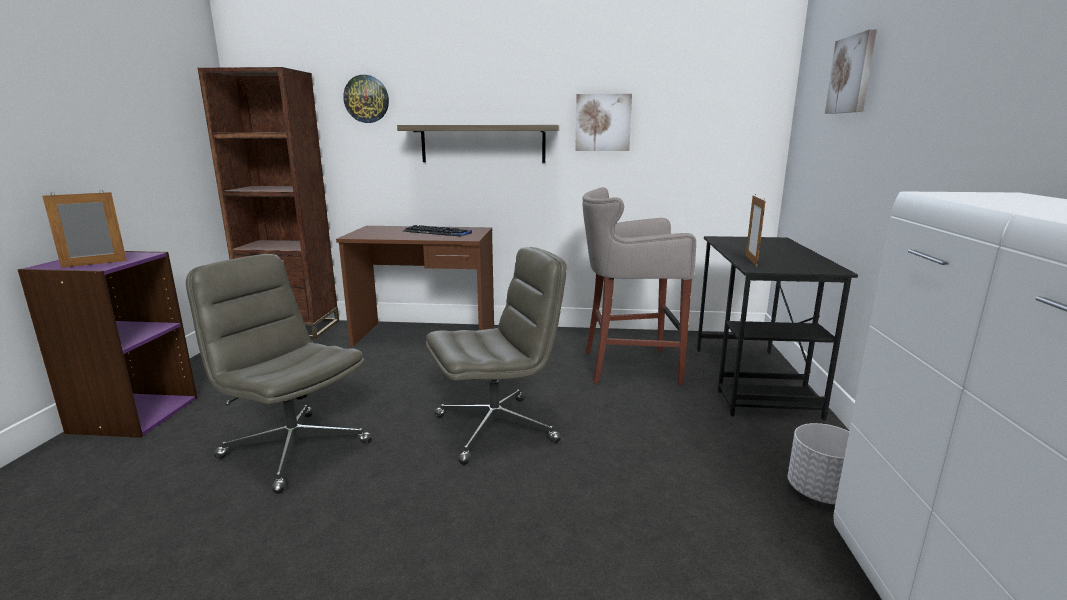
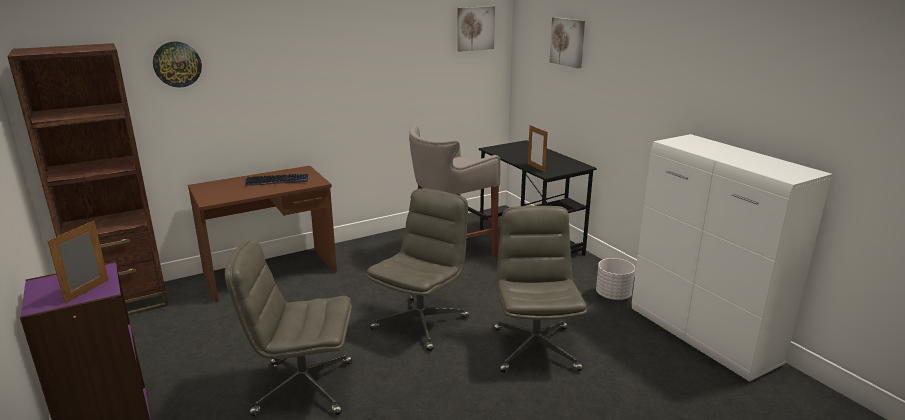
camera: 35 degrees left, 5 degrees up
shelf [397,125,559,163] -> none
picture [575,94,632,151] -> picture moved to [457,6,495,52]
none -> grey office chair [493,206,587,373]

